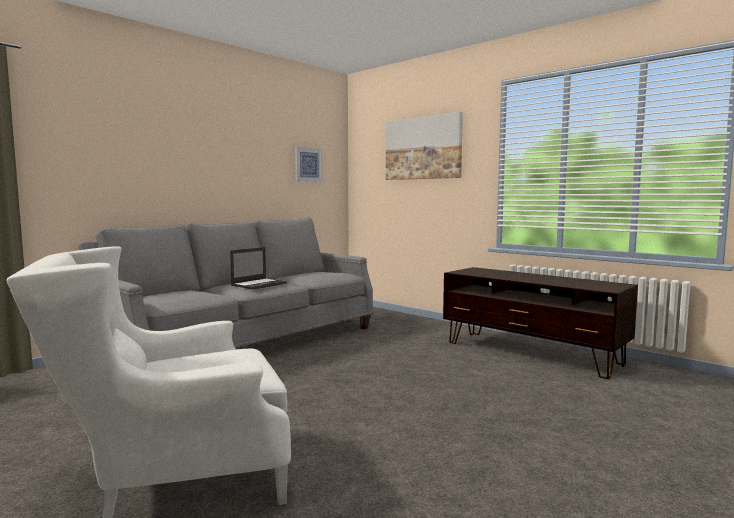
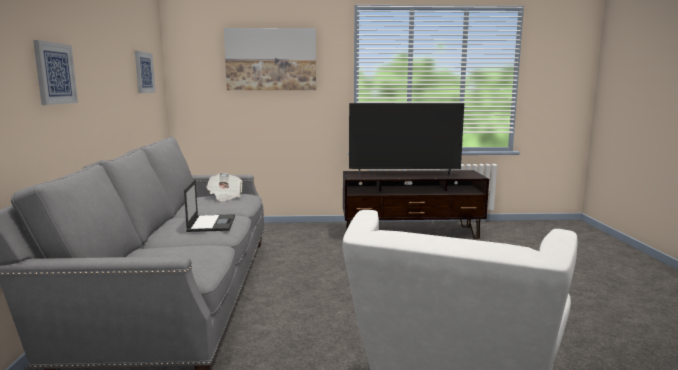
camera: 45 degrees left, 5 degrees up
none -> picture [33,40,78,105]
none -> newspaper [206,173,243,201]
none -> television [349,103,464,176]

